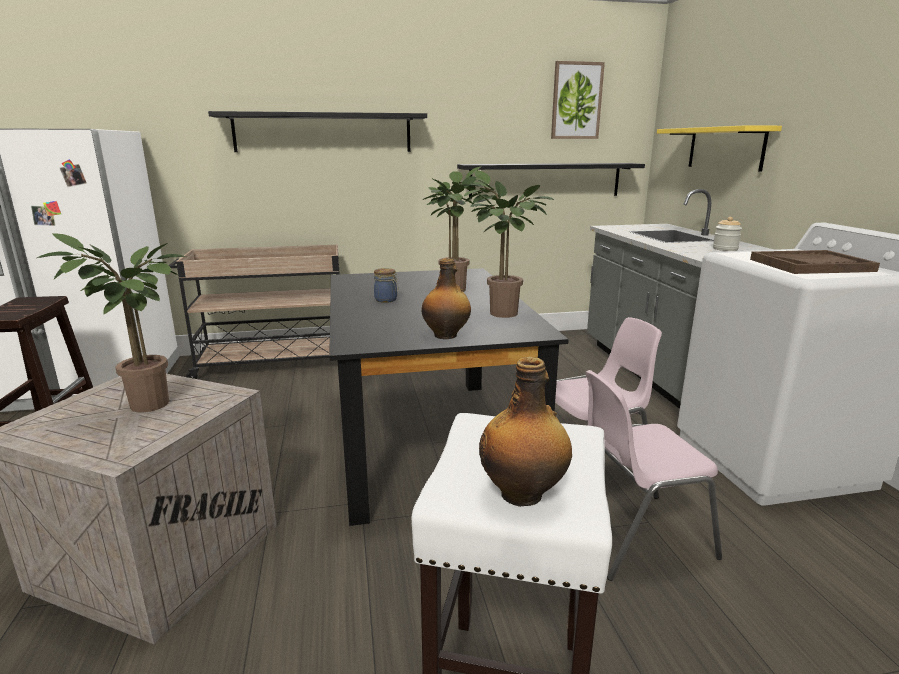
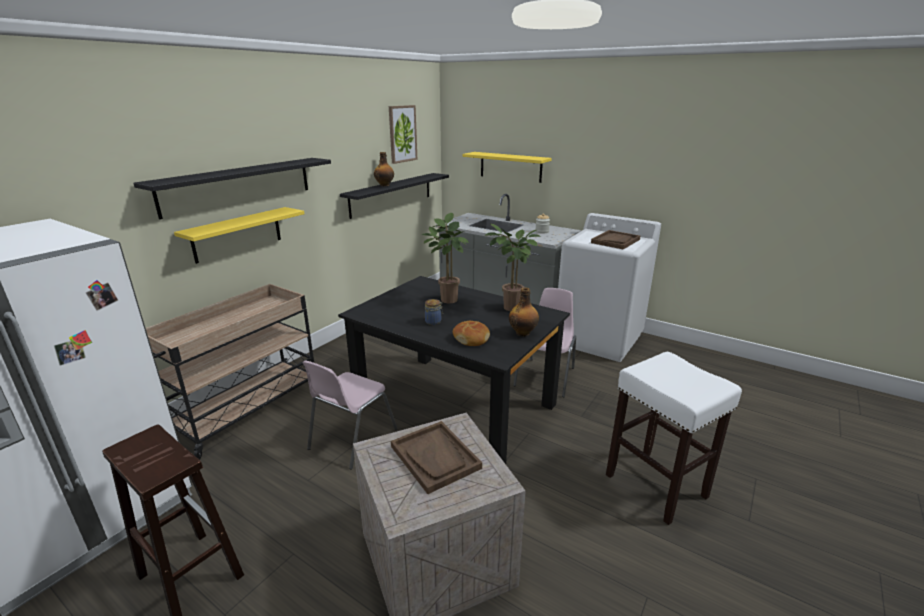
camera: 45 degrees left, 5 degrees up
potted plant [37,233,186,413] -> brown tray [391,421,482,494]
bottle [479,357,572,507] -> bottle moved to [374,152,394,186]
pink chair [585,370,722,581] -> pink chair moved to [303,360,398,469]
none -> yellow shelf [174,207,304,264]
none -> bread [453,321,490,346]

